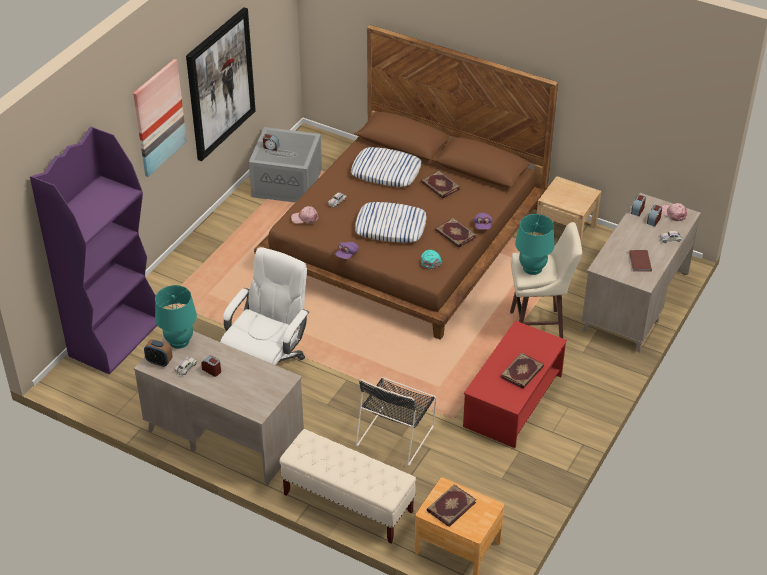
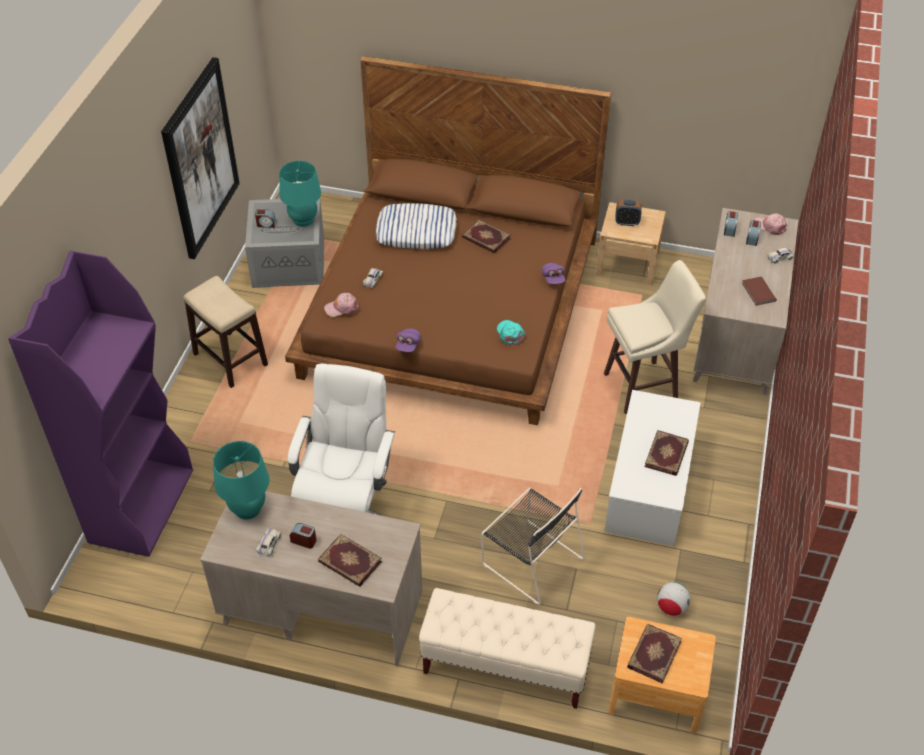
camera: 15 degrees left, 5 degrees up
picture [133,59,187,177] -> none
alarm clock [144,339,173,367] -> alarm clock moved to [615,200,642,226]
pillow [355,202,427,243] -> none
black chair [356,377,436,466] -> black chair turned 60 degrees counterclockwise [481,488,585,605]
book [435,218,477,248] -> book moved to [318,534,382,587]
red coffee table [463,321,567,448] -> white coffee table [604,390,701,546]
turquoise table lamp [515,214,555,275] -> turquoise table lamp moved to [279,161,321,227]
none -> stool [183,276,268,388]
none -> football [657,582,690,616]

